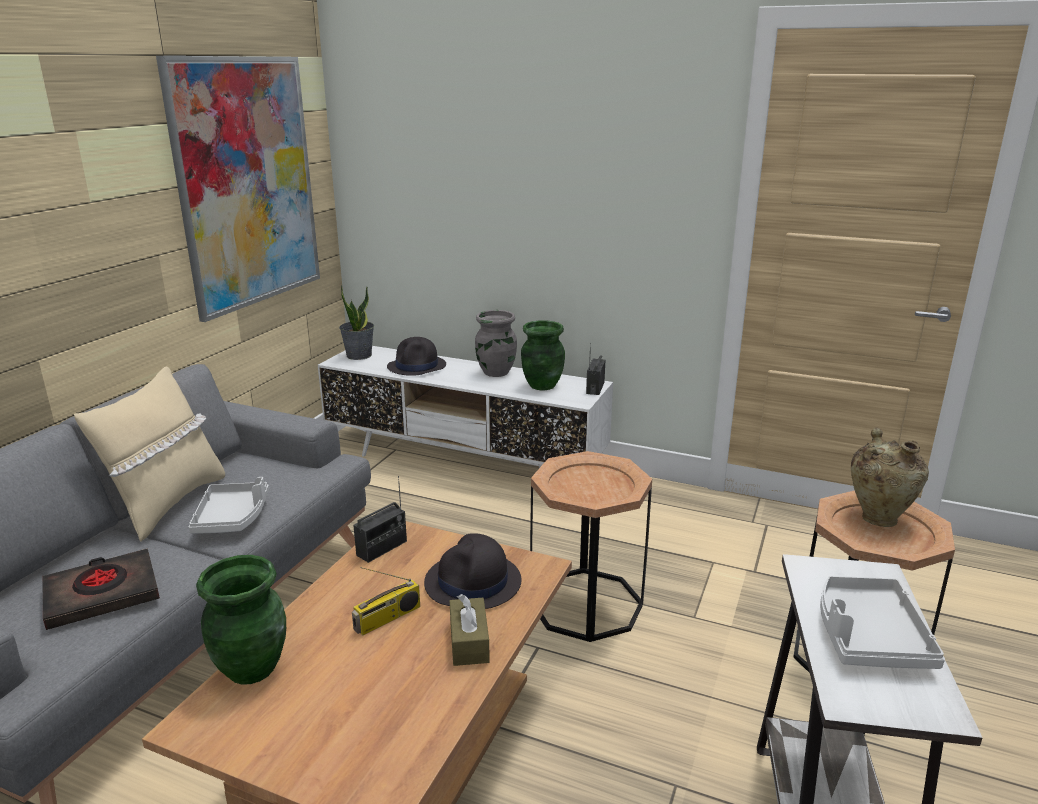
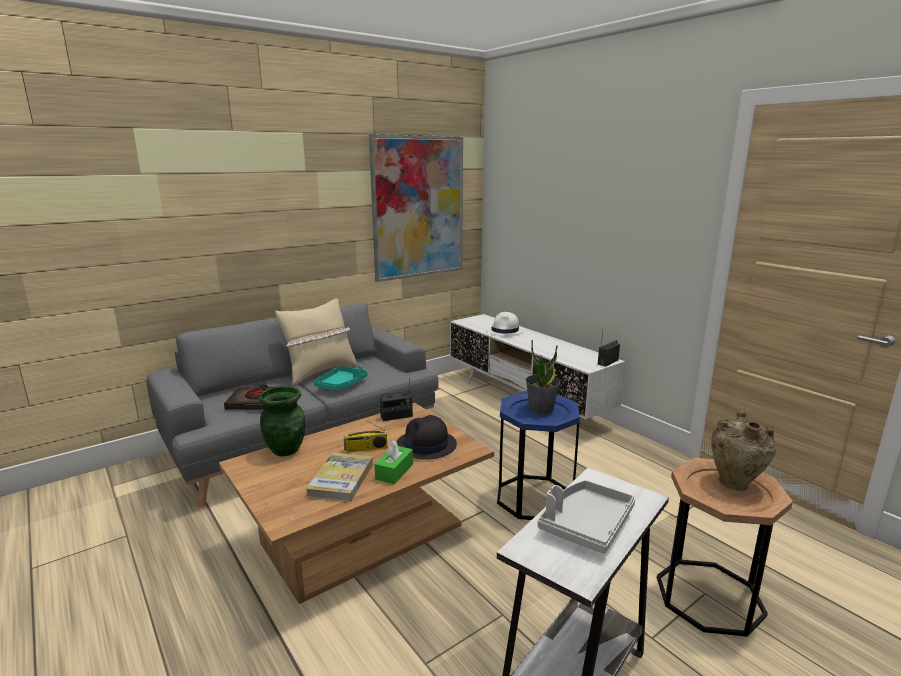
camera: 30 degrees right, 5 degrees down
grey tray [189,477,269,534] -> turquoise tray [314,366,368,390]
potted plant [339,285,374,360] -> potted plant moved to [526,340,560,415]
black hat [387,337,446,376] -> white hat [486,312,524,335]
brown tissue box [450,594,490,666] -> green tissue box [375,440,413,484]
grey vase [475,310,517,377] -> none
green vase [521,320,565,390] -> none
brown side table [530,451,652,642] -> blue side table [497,391,580,520]
none -> book [306,453,373,502]

